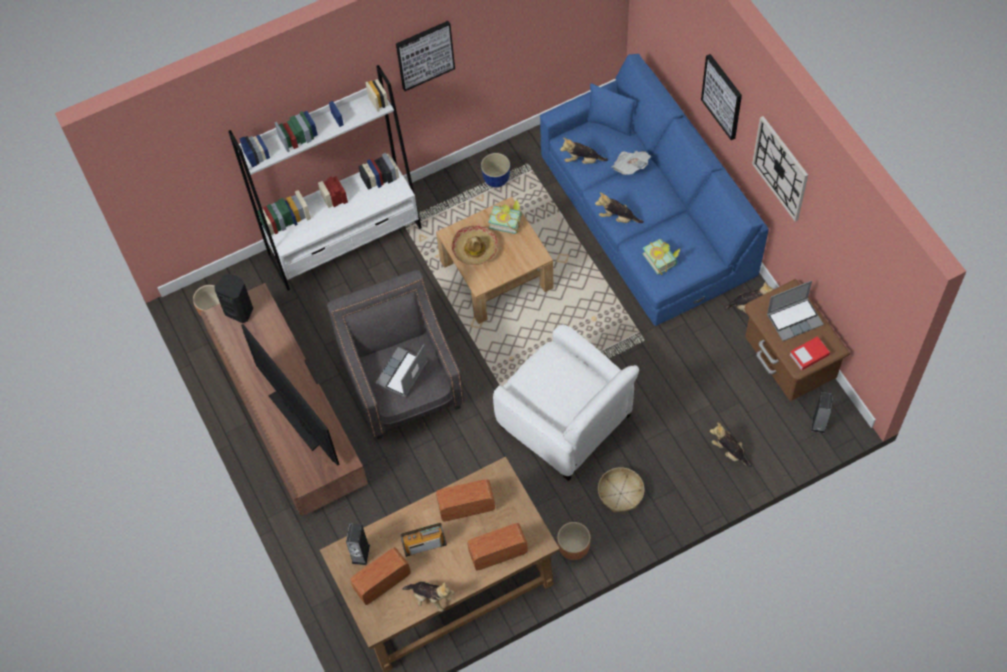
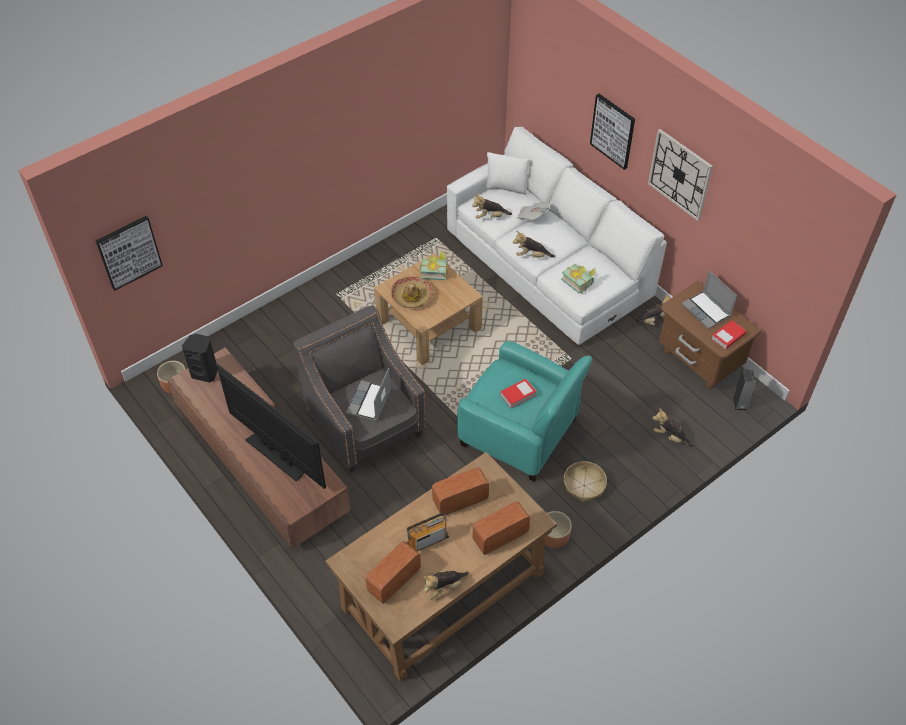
camera: 15 degrees left, 10 degrees down
white bookcase [228,65,422,291] -> none
speaker [346,524,370,565] -> none
picture [396,21,455,91] -> picture moved to [96,216,163,291]
plush toy [402,581,455,612] -> plush toy turned 135 degrees clockwise [423,570,469,600]
planter [481,153,510,187] -> none
white armchair [493,324,639,481] -> turquoise armchair [457,341,592,482]
blue sofa [540,54,769,326] -> white sofa [447,127,667,346]
laptop [767,281,824,341] -> laptop turned 90 degrees clockwise [681,271,737,329]
none -> book [500,379,537,408]

